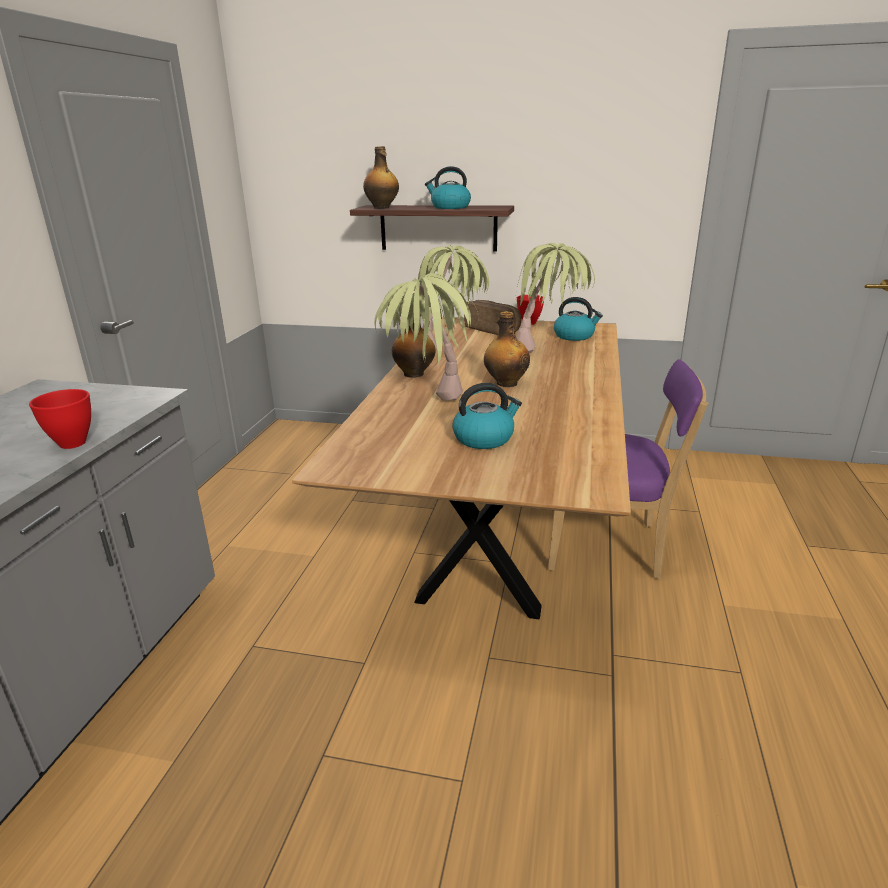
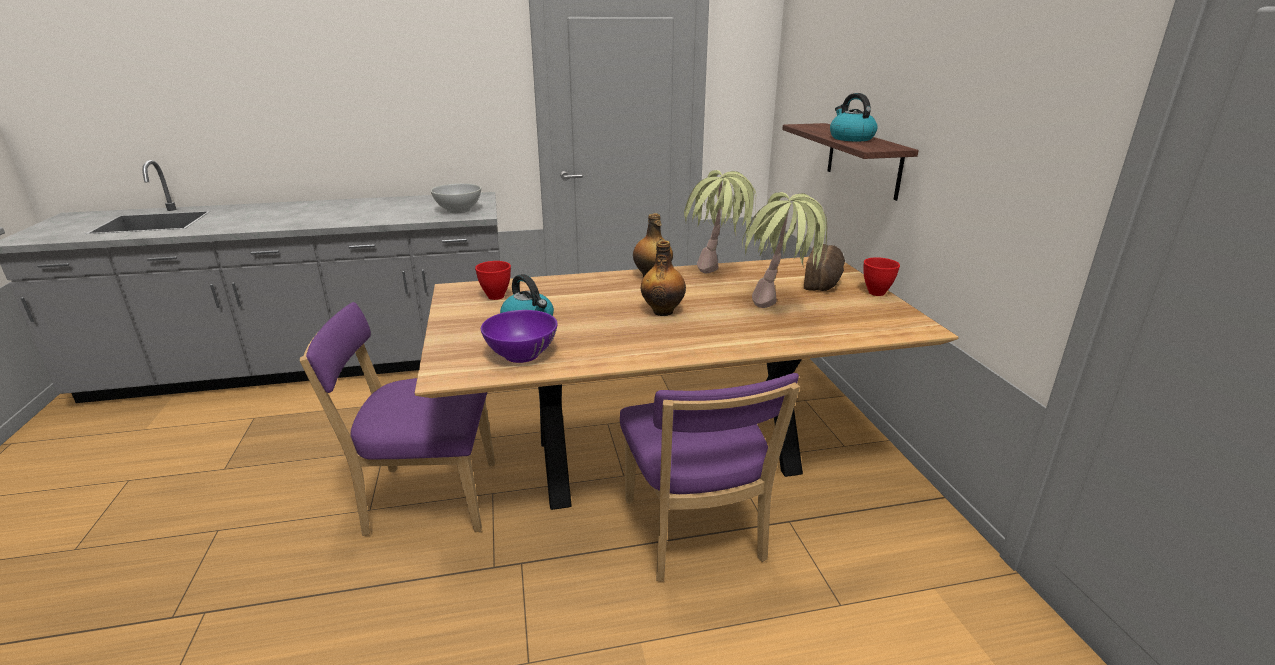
camera: 65 degrees right, 0 degrees up
red bowl [29,389,91,449] -> red bowl moved to [475,261,511,300]
bottle [363,146,399,209] -> none
potted plant [375,273,478,401] -> none
kettle [554,297,603,341] -> none
none -> purple chair [300,302,495,536]
none -> white bowl [431,183,481,213]
none -> purple bowl [481,310,557,363]

